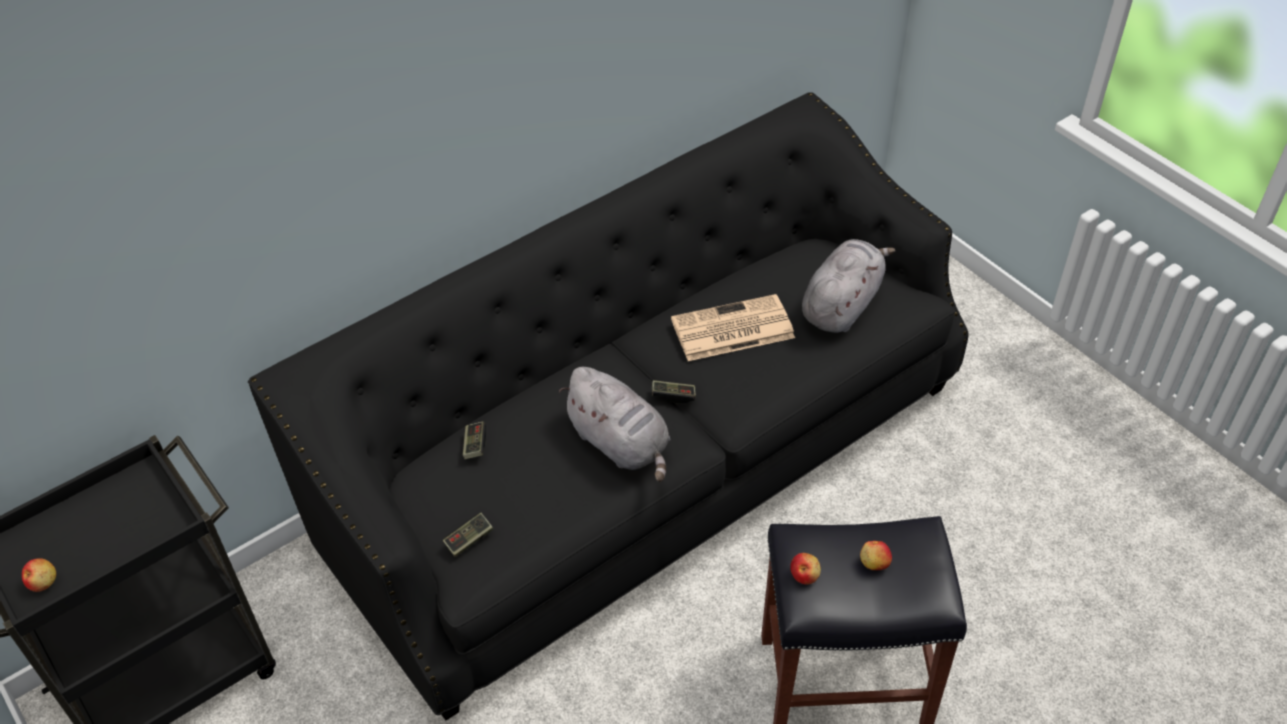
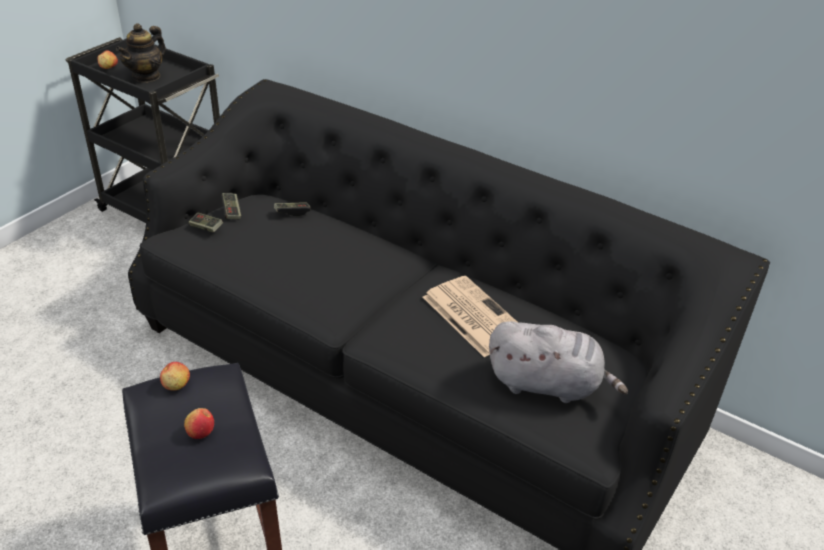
camera: 70 degrees right, 10 degrees down
grey plush toy [559,367,670,482] -> none
game controller [652,380,696,404] -> game controller moved to [221,193,241,219]
none -> teapot [116,23,166,83]

